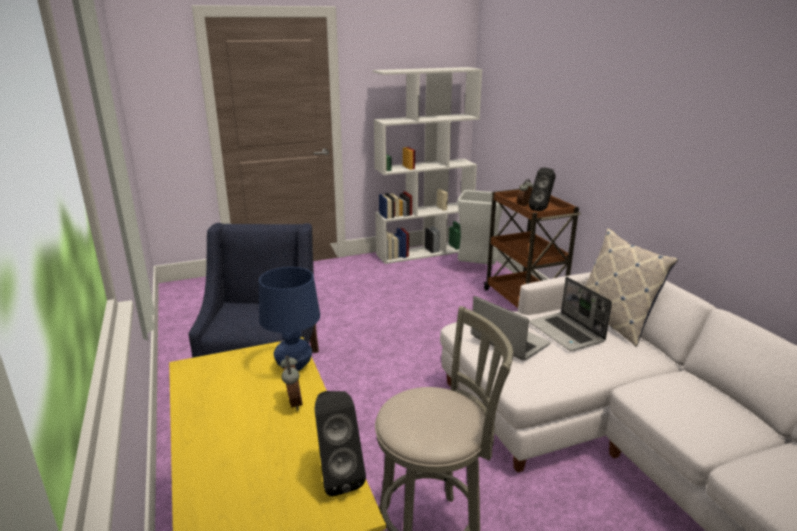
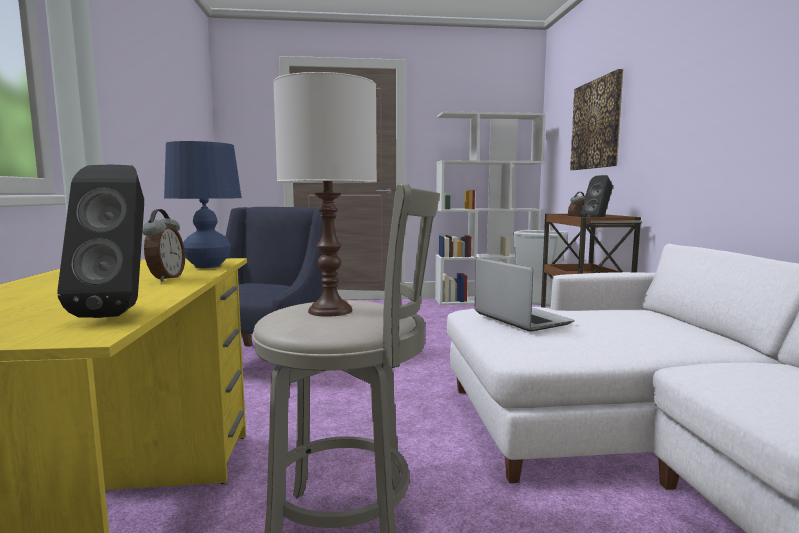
camera: 15 degrees right, 15 degrees down
laptop [529,277,612,351] -> none
pillow [585,228,678,347] -> none
none -> white table lamp [273,72,377,317]
none -> picture [570,69,623,170]

